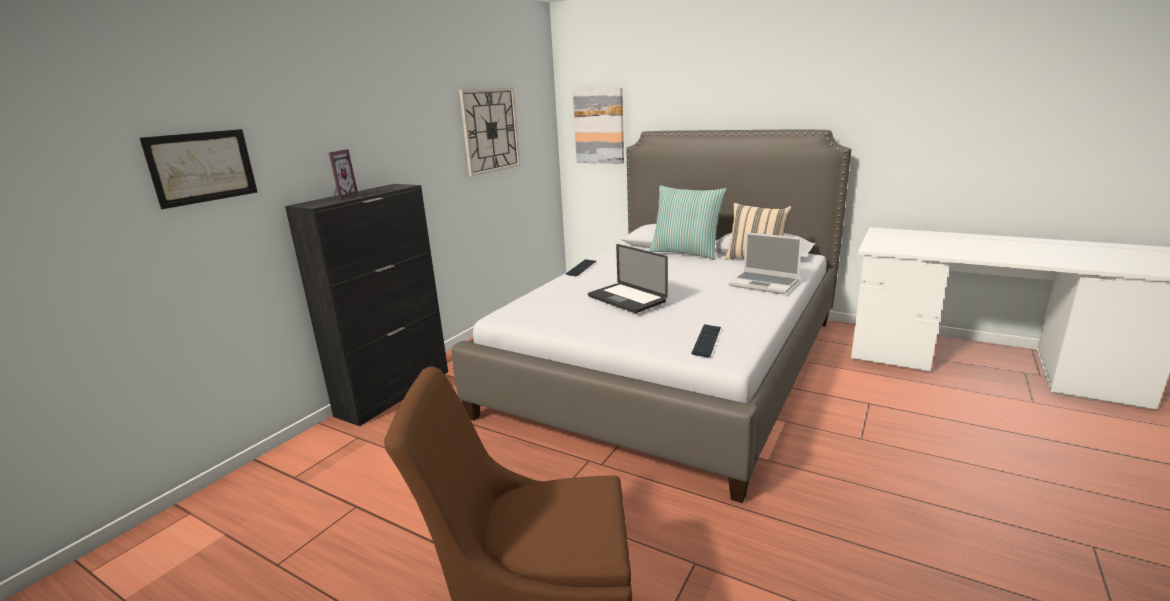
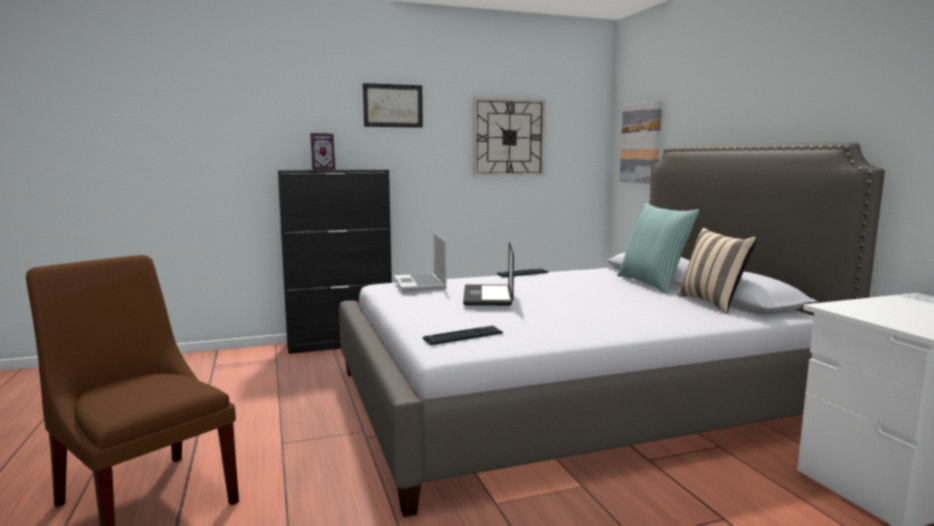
camera: 40 degrees right, 10 degrees down
picture [140,129,257,209] -> picture moved to [363,83,423,128]
laptop [729,232,802,294] -> laptop moved to [394,233,447,291]

